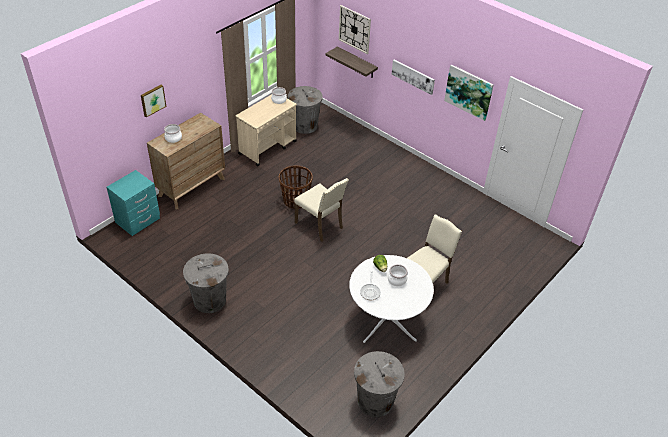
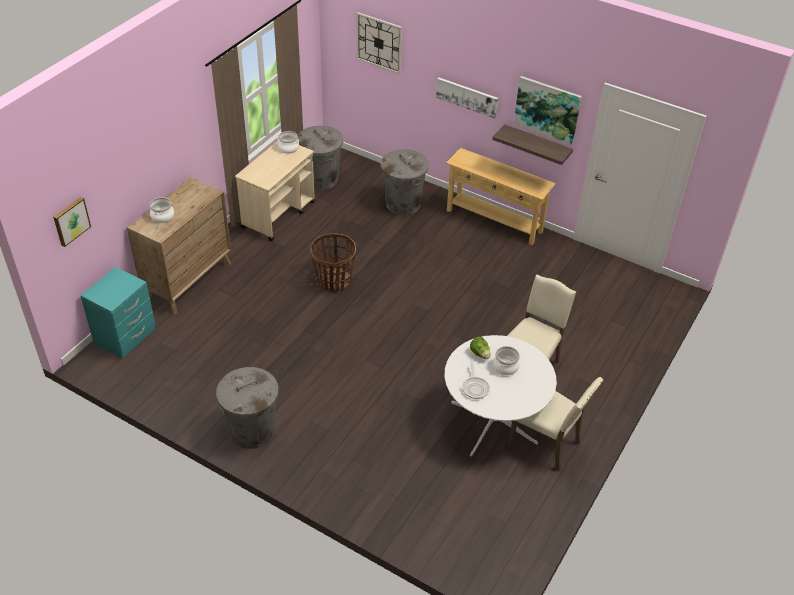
camera: 10 degrees left, 0 degrees up
picture [141,85,166,117] -> picture moved to [53,197,91,247]
beige chair [294,178,349,242] -> beige chair moved to [508,377,603,471]
shelf [325,47,378,78] -> shelf moved to [492,124,573,165]
grey trash can [354,351,405,417] -> grey trash can moved to [381,149,429,215]
none -> beige console table [446,148,556,245]

